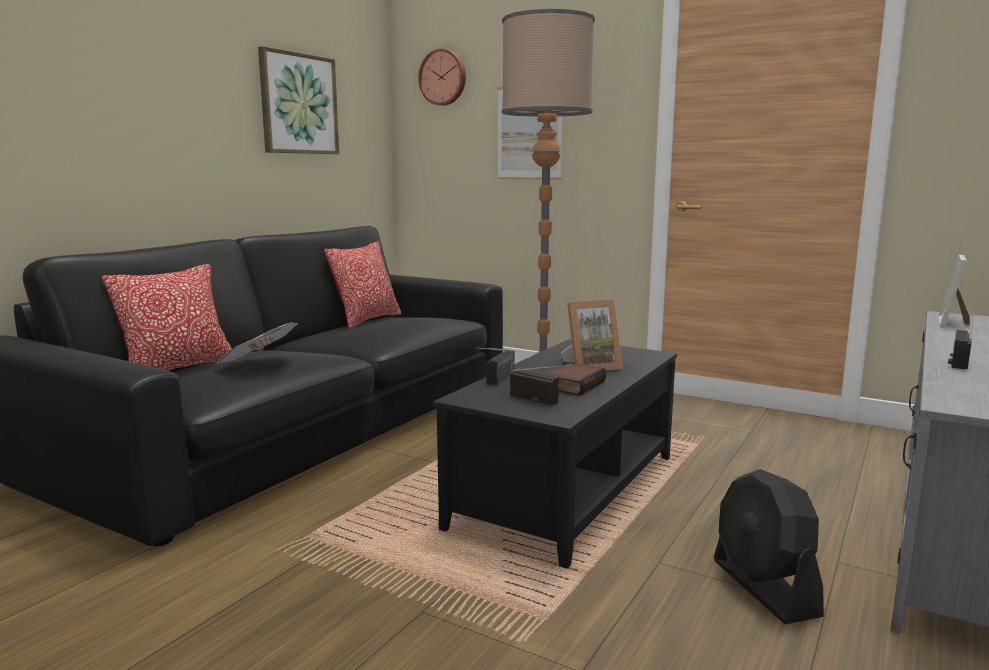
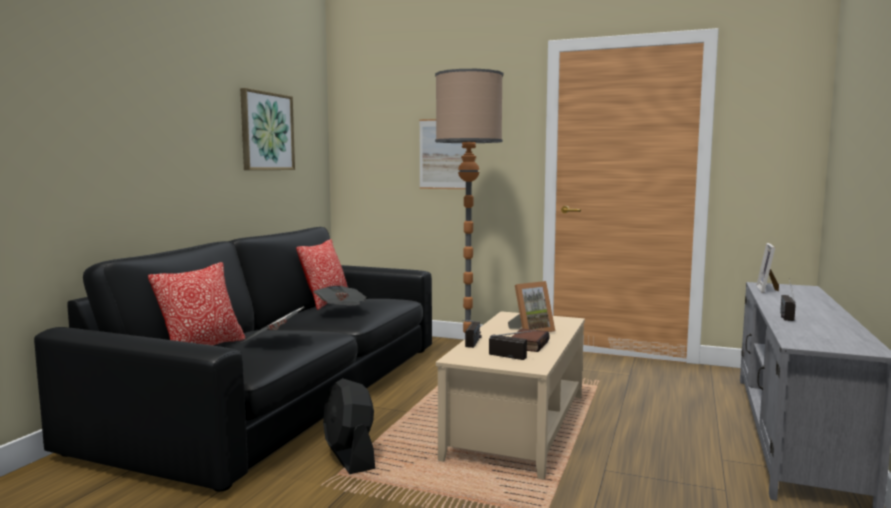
camera: 10 degrees left, 5 degrees down
wall clock [418,49,466,106] -> none
black coffee table [433,339,677,568] -> beige coffee table [436,311,585,480]
black fan [714,469,824,624] -> black fan moved to [323,378,375,474]
none -> newspaper [313,286,367,305]

